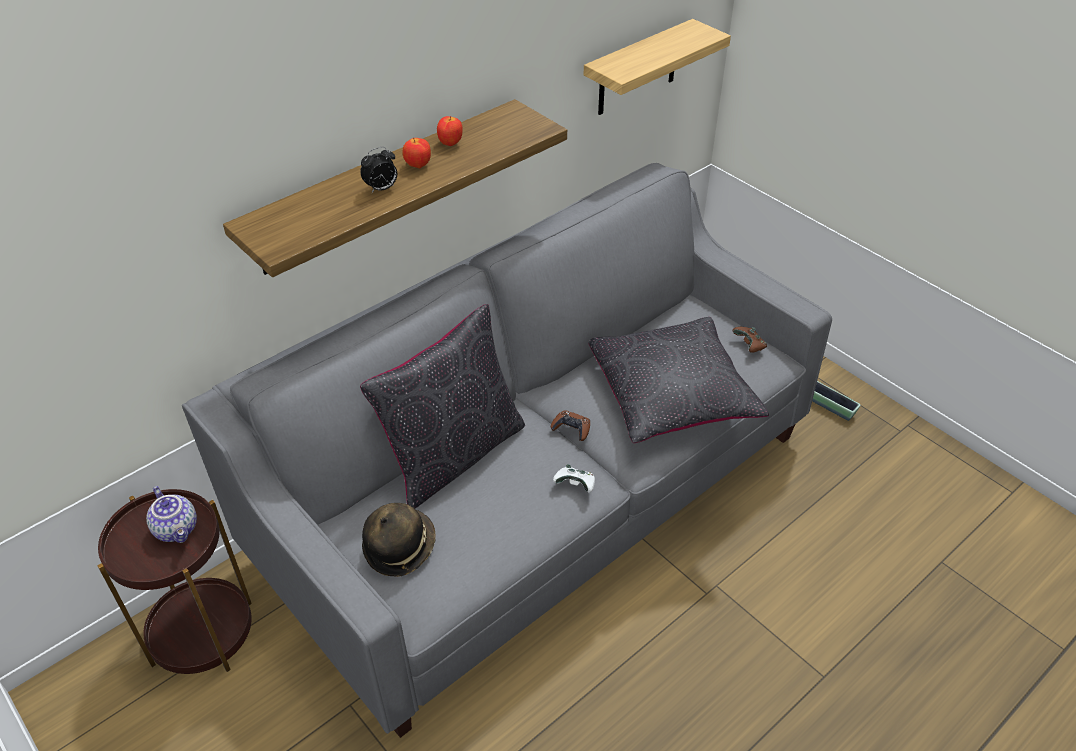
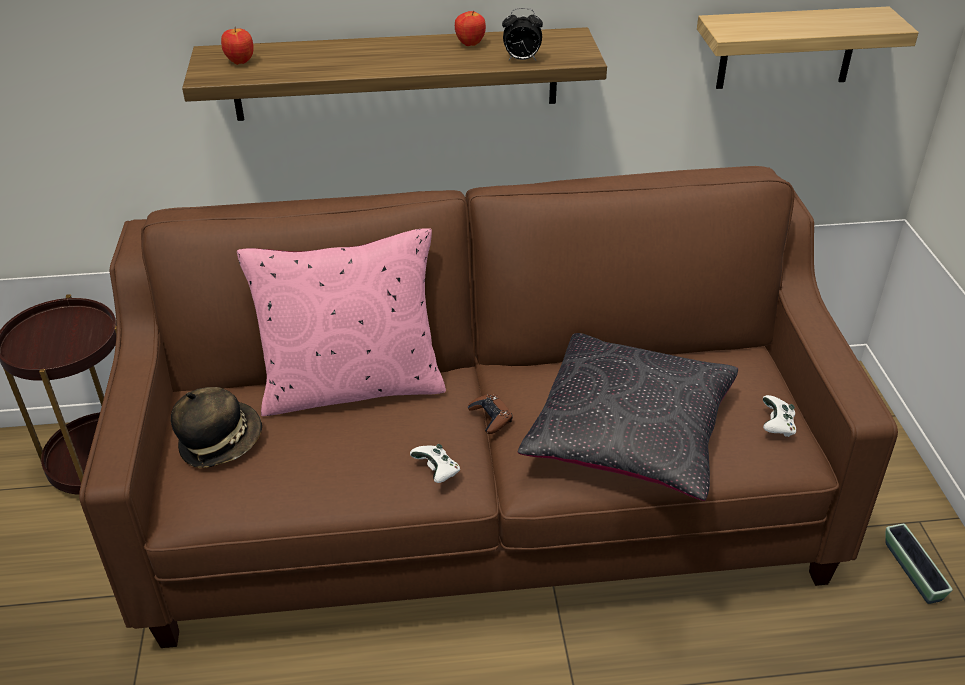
camera: 35 degrees right, 5 degrees down
teapot [146,486,197,543] -> none
grey sofa [182,163,832,738] -> brown sofa [79,166,898,648]
alarm clock [360,147,397,193] -> alarm clock moved to [502,8,543,61]
black pillow [360,304,525,509] -> pink pillow [237,228,446,416]
apple [402,138,431,168] -> apple moved to [221,27,254,65]
brown game controller [733,327,767,353] -> white game controller [763,395,796,437]

